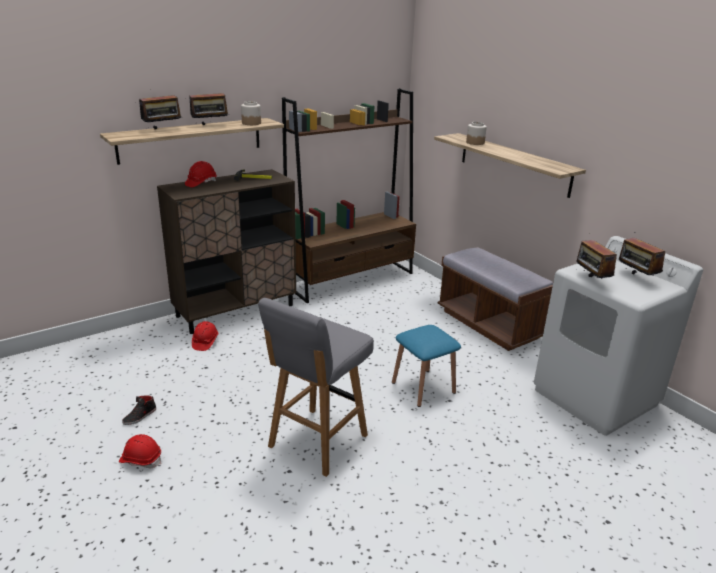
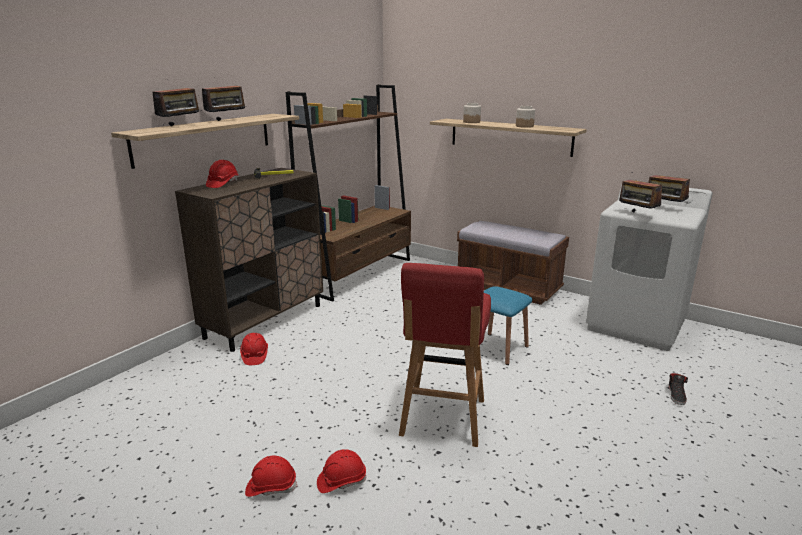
camera: 20 degrees left, 5 degrees down
black shoe [122,396,156,425] -> black shoe moved to [668,373,688,405]
jar [241,101,261,125] -> jar moved to [516,106,535,128]
grey stool [258,298,374,477] -> red stool [399,263,491,447]
none -> red hard hat [317,449,366,493]

